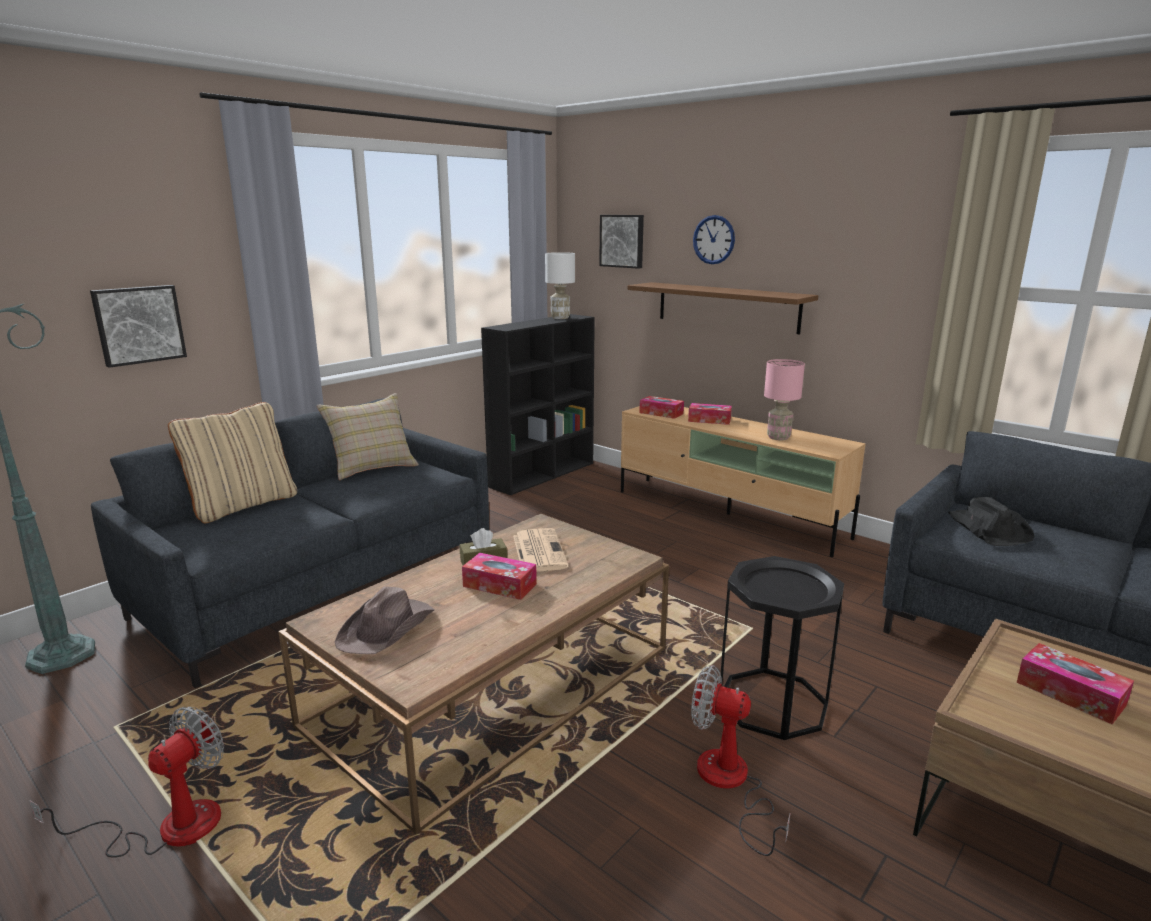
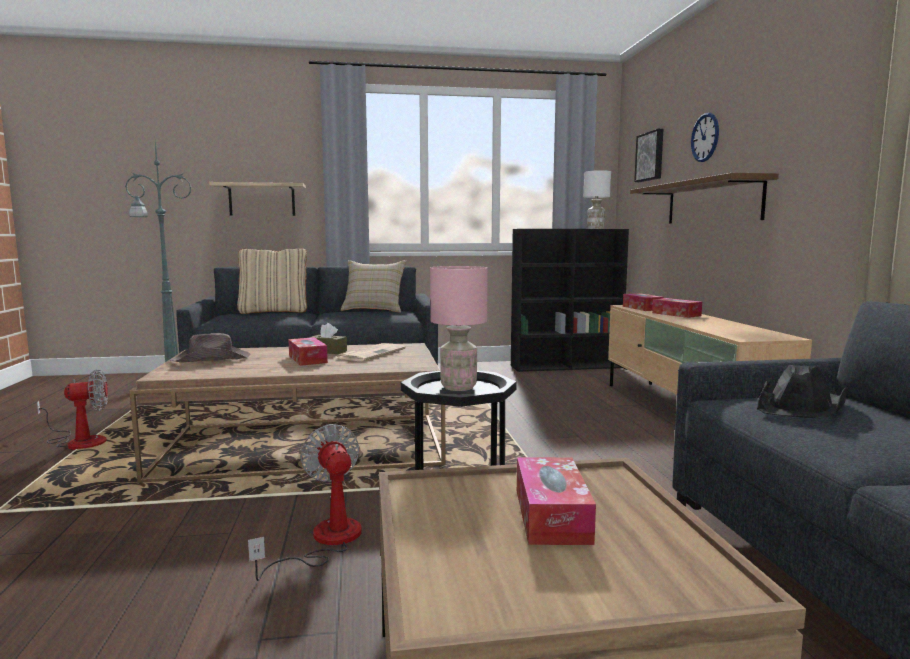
camera: 40 degrees right, 10 degrees down
picture [90,285,187,368] -> shelf [209,182,306,216]
pink table lamp [764,359,805,440] -> pink table lamp moved to [430,266,488,391]

